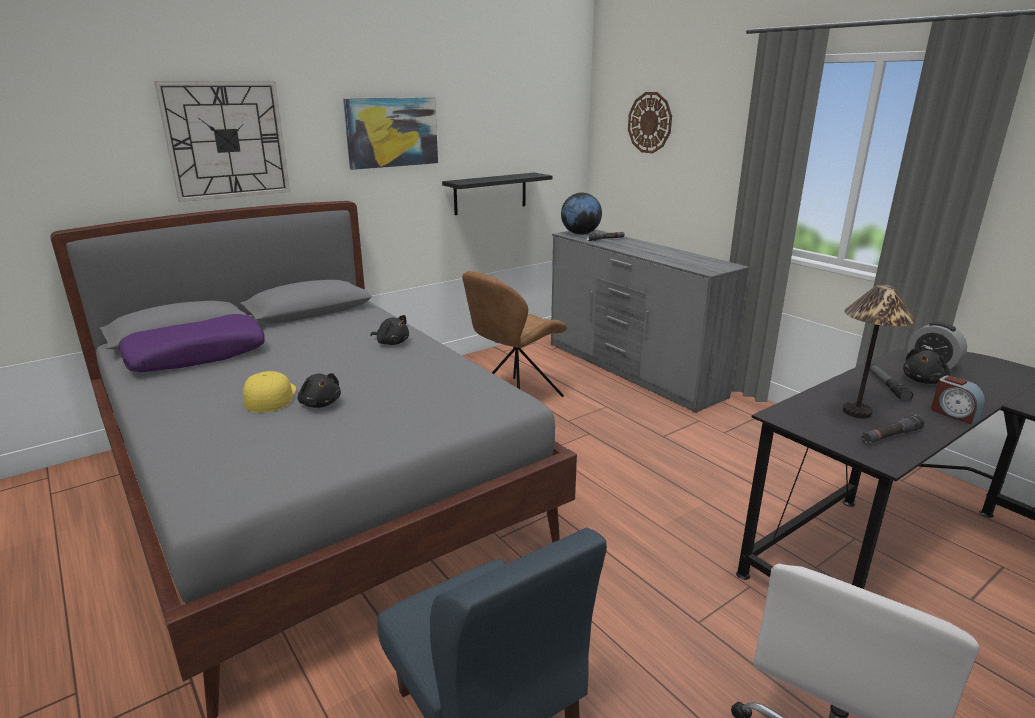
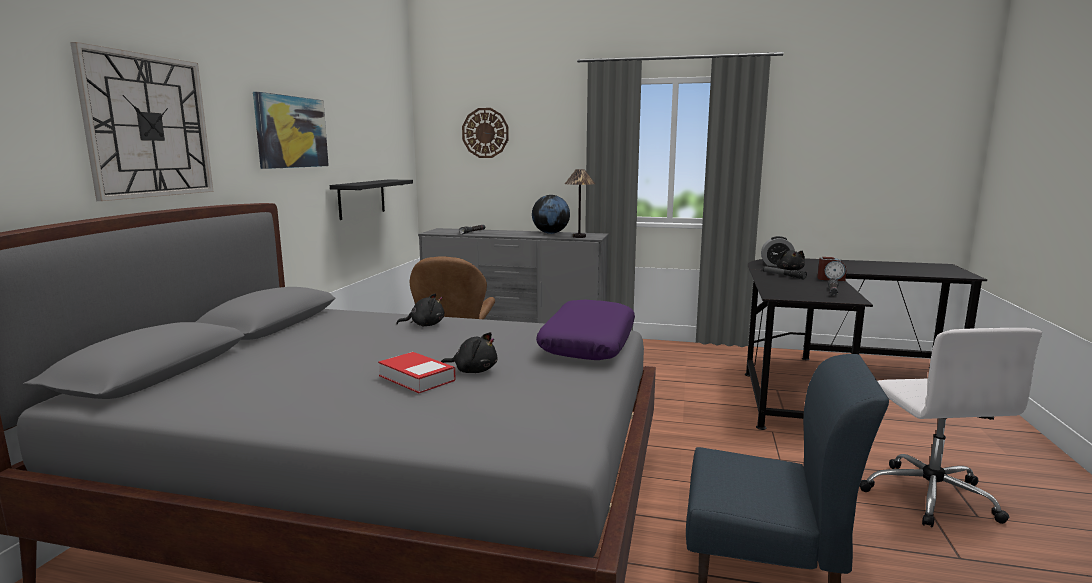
camera: 40 degrees left, 10 degrees down
purple pillow [119,314,265,372] -> purple pillow moved to [536,300,635,360]
yellow cap [243,371,296,413] -> book [378,352,456,393]
globe [561,193,602,235] -> globe moved to [532,195,570,234]
table lamp [843,285,916,418] -> table lamp moved to [565,169,595,238]

